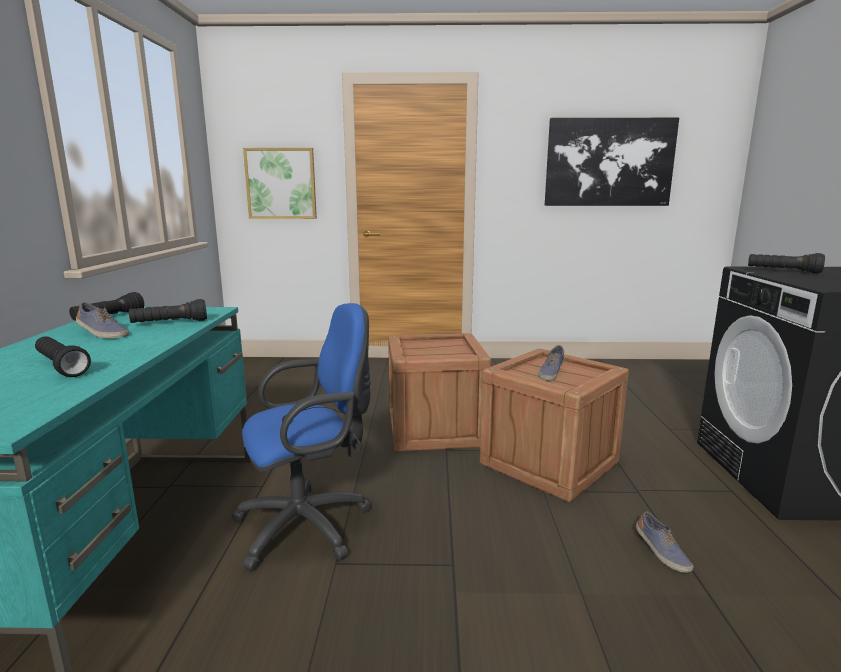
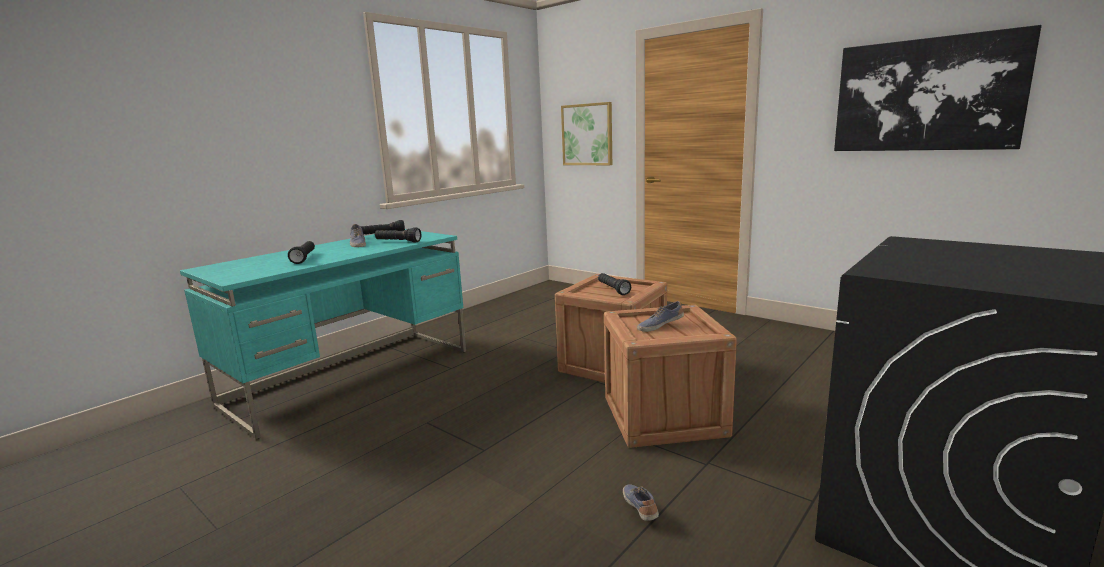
camera: 40 degrees right, 0 degrees up
blue office chair [231,303,371,571] -> none
shoe [636,511,693,573] -> shoe turned 150 degrees clockwise [623,484,659,521]
black flashlight [748,253,825,274] -> black flashlight moved to [598,273,631,295]

